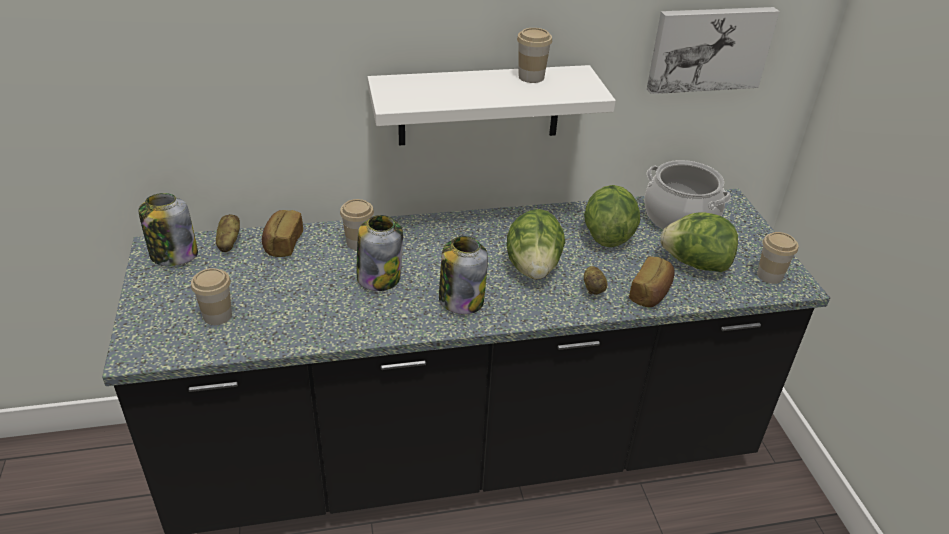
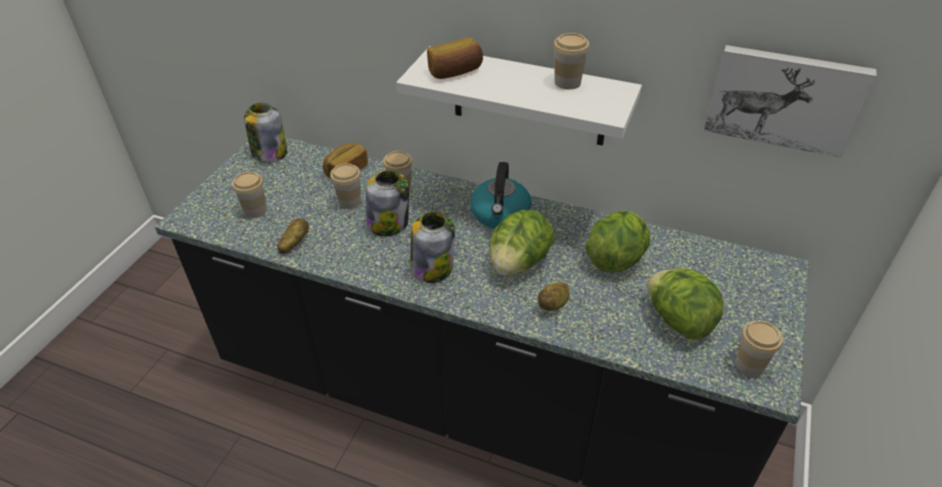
camera: 35 degrees right, 5 degrees up
potato [216,214,240,252] -> potato moved to [277,218,309,254]
bread [629,257,675,307] -> bread moved to [427,38,483,79]
cooking pot [644,160,731,230] -> none
none -> cup [330,163,361,209]
none -> kettle [471,162,532,229]

